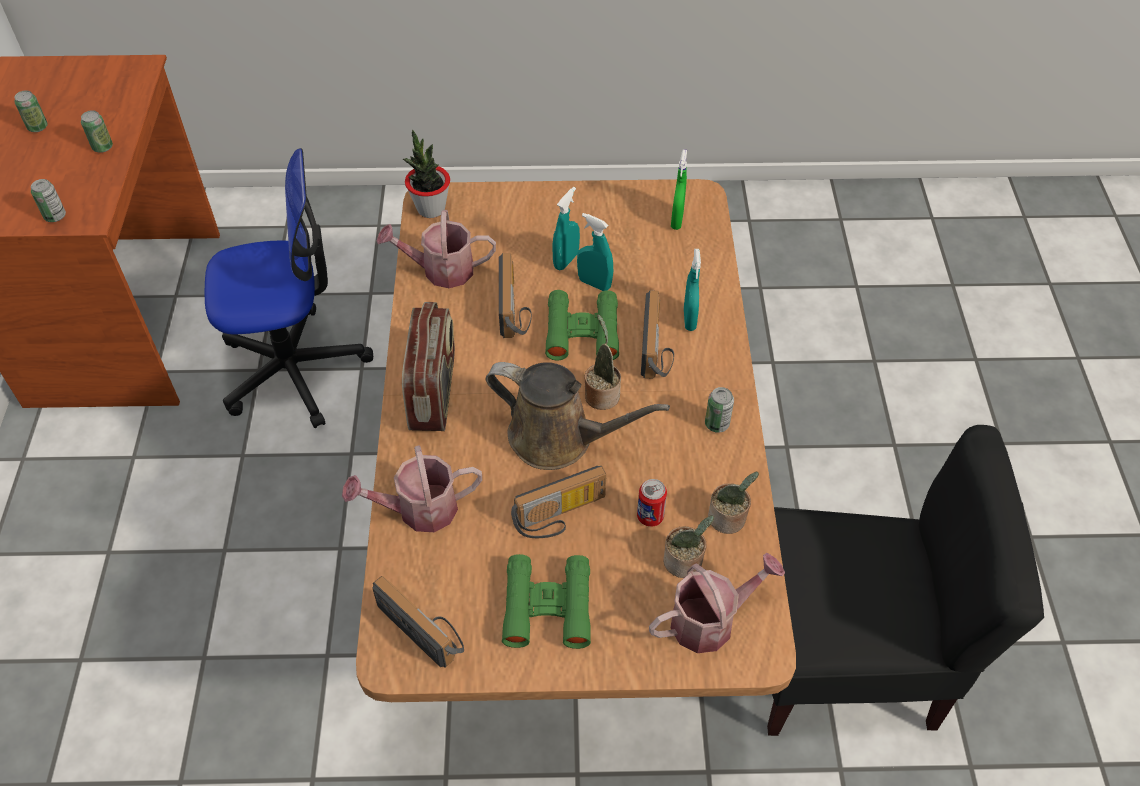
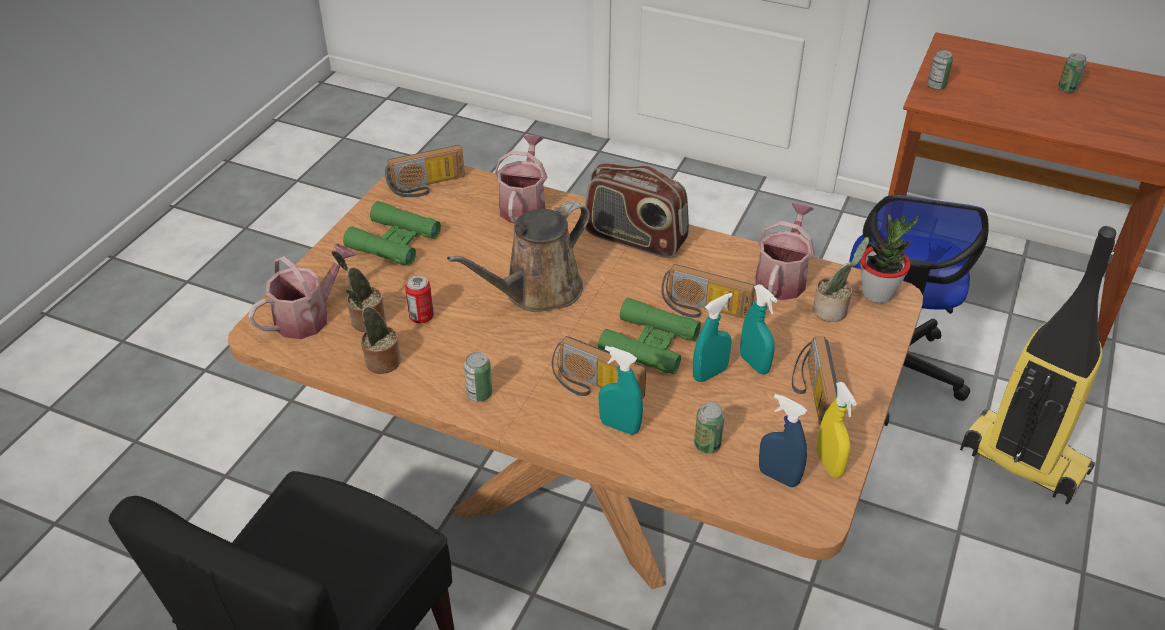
camera: 115 degrees right, 10 degrees down
can [81,110,113,153] -> can moved to [694,402,725,454]
radio [511,466,606,538] -> radio moved to [792,337,837,425]
potted plant [585,314,621,410] -> potted plant moved to [813,237,869,322]
watering can [649,553,785,653] -> watering can turned 135 degrees counterclockwise [248,244,356,339]
green spray bottle [671,150,687,230] -> blue spray bottle [759,394,807,487]
none -> yellow spray bottle [816,382,857,478]
none -> vacuum cleaner [960,226,1116,504]

